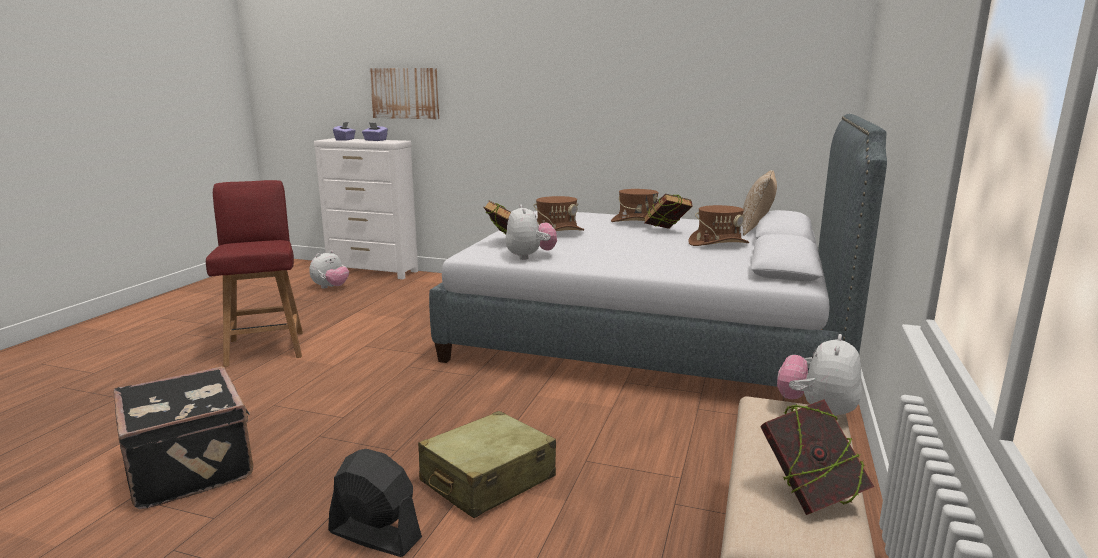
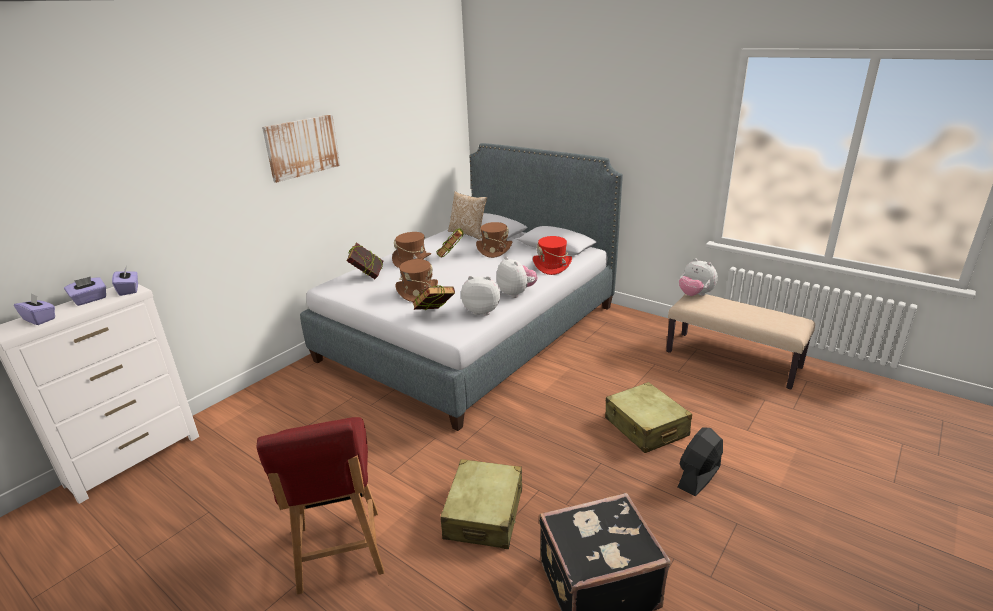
camera: 70 degrees left, 10 degrees up
red chair [206,180,303,367] -> red chair turned 105 degrees counterclockwise [257,417,384,595]
plush toy [309,250,349,289] -> plush toy moved to [496,256,537,298]
picture [369,68,439,119] -> picture moved to [262,115,340,183]
book [760,399,874,515] -> book moved to [347,243,383,279]
none -> purple tissue box [112,266,138,296]
none -> beige suitcase [440,459,522,549]
none -> red hat [533,236,572,275]

